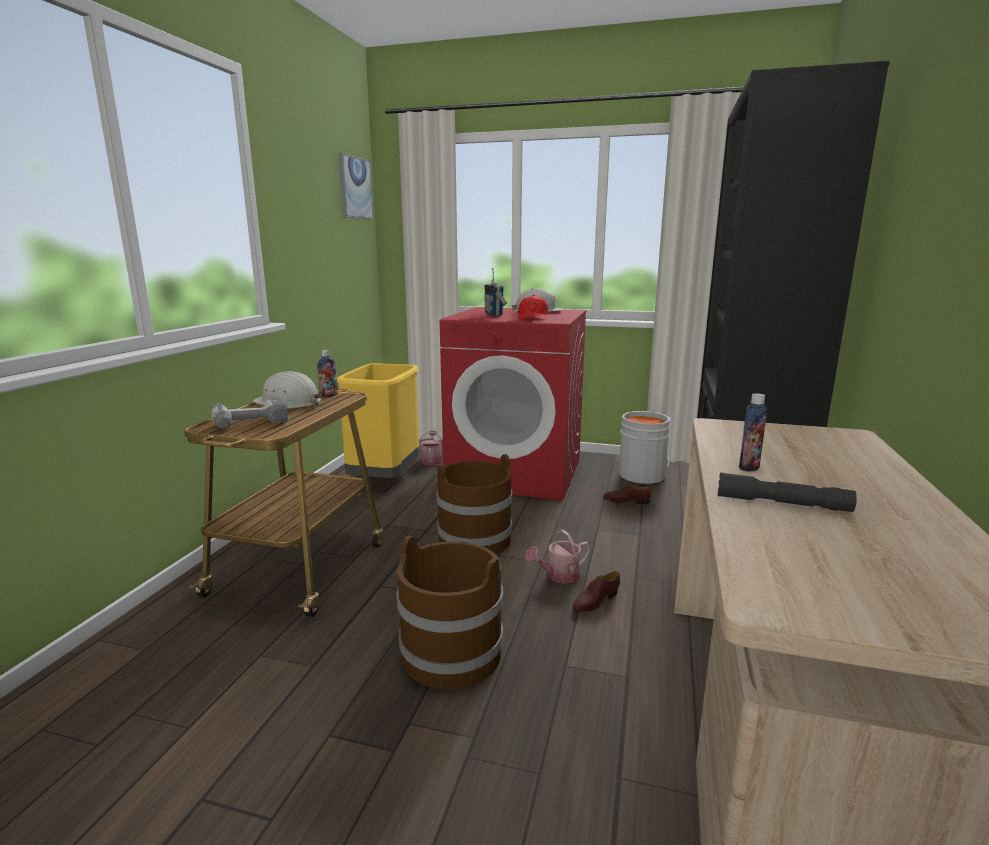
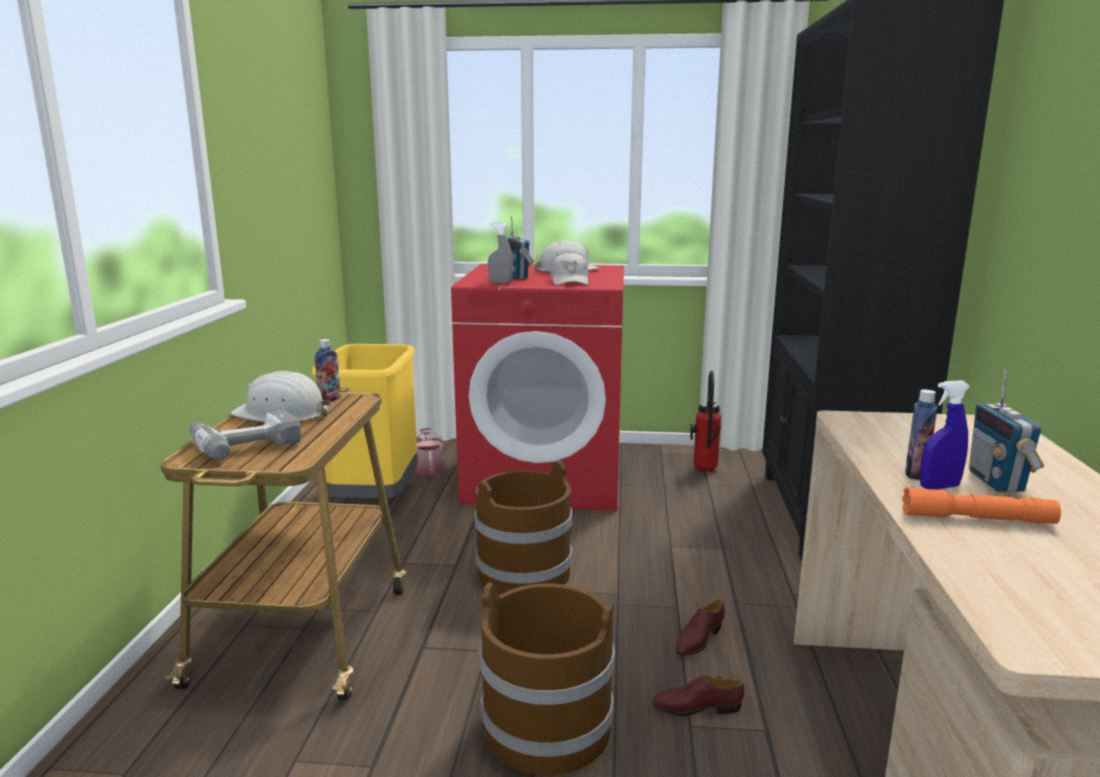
camera: 10 degrees left, 0 degrees up
picture [338,153,373,220] -> none
red cap [518,295,548,320] -> white cap [550,251,589,285]
watering can [525,530,591,584] -> none
brown shoe [603,484,651,504] -> brown shoe moved to [652,675,744,716]
grey bucket [619,411,671,484] -> fire extinguisher [690,371,721,472]
grey flashlight [718,472,857,512] -> orange flashlight [902,487,1061,524]
none -> grey spray bottle [488,222,513,284]
none -> blue spray bottle [920,380,970,489]
none -> radio [969,368,1044,493]

